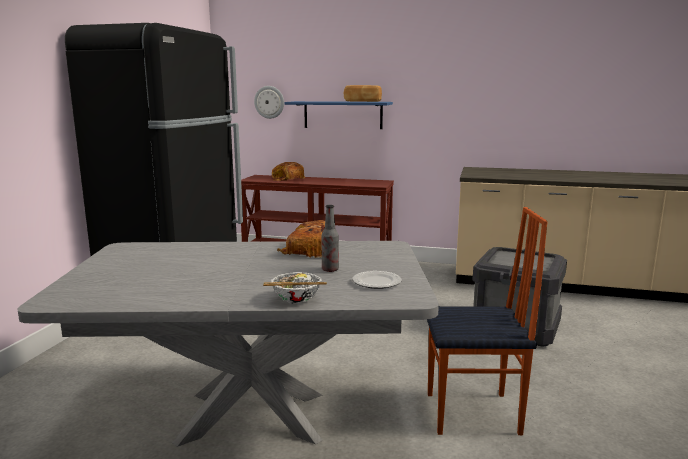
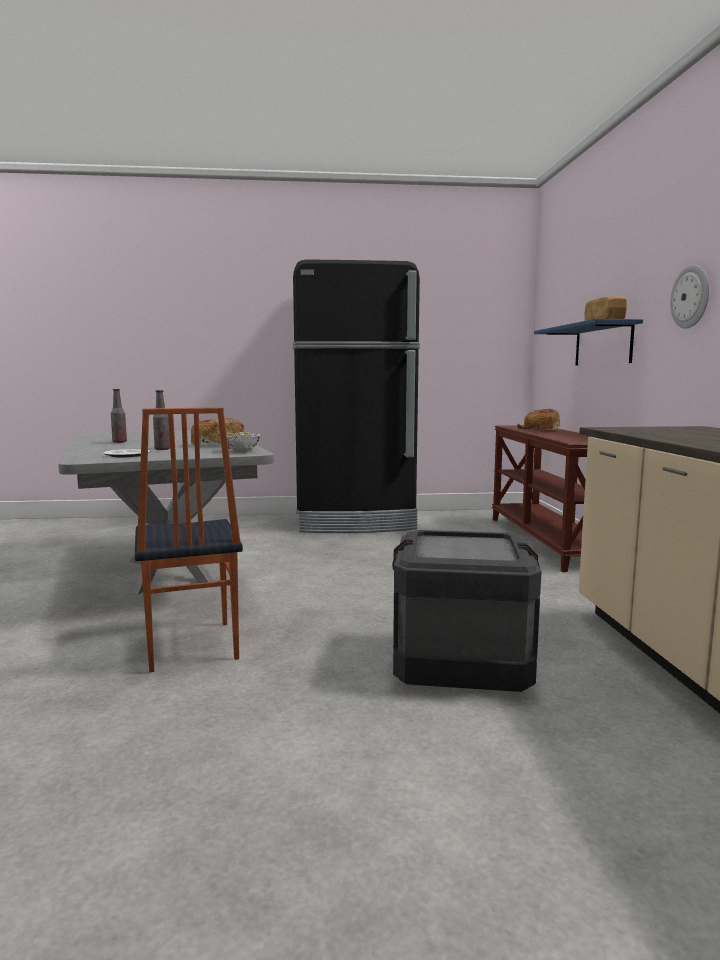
camera: 70 degrees right, 5 degrees down
wall clock [254,86,284,119] -> wall clock moved to [670,265,709,329]
bowl [263,272,327,303] -> bowl moved to [226,431,261,452]
none -> bottle [111,389,127,443]

